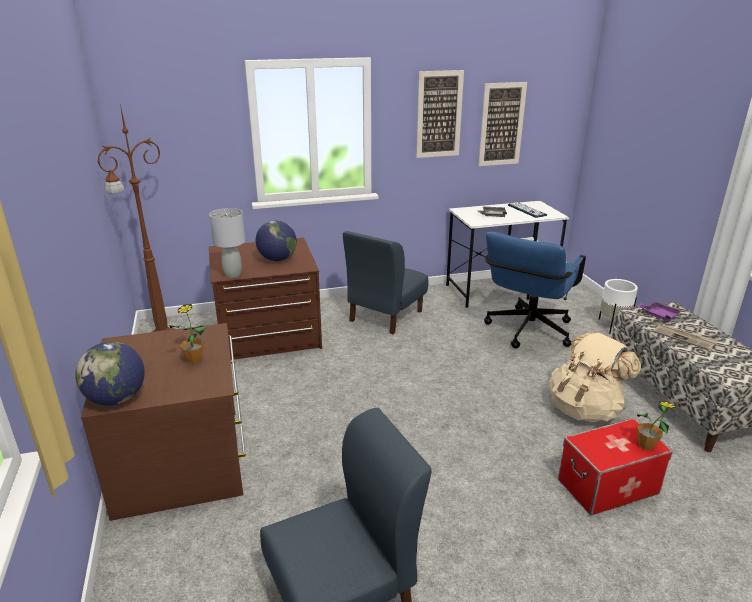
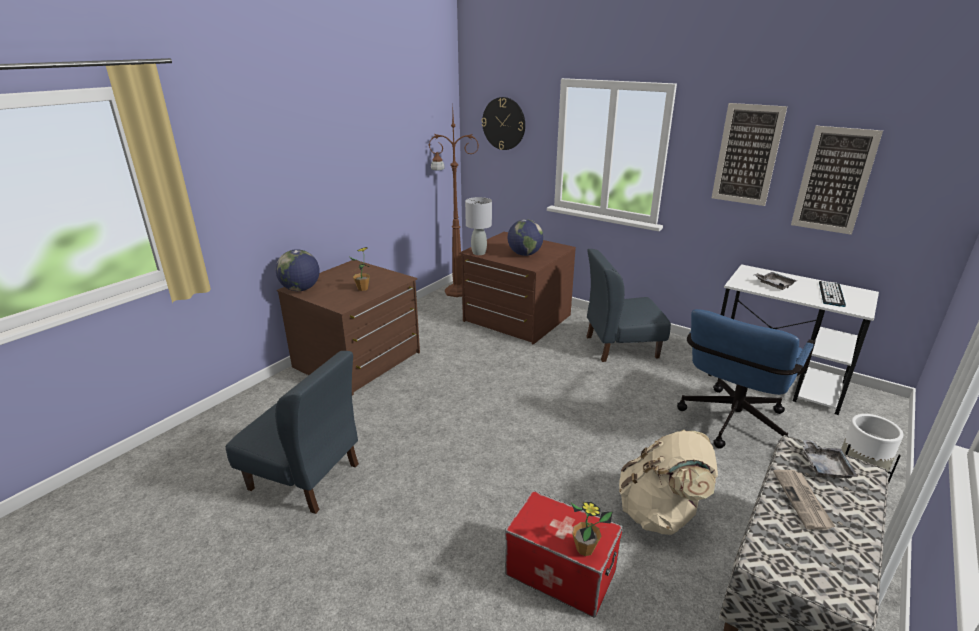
camera: 50 degrees right, 0 degrees up
blue office chair [484,232,586,348] -> blue office chair turned 45 degrees counterclockwise [677,309,815,449]
purple tray [637,301,682,322] -> grey tray [803,440,858,479]
none -> wall clock [482,97,525,150]

